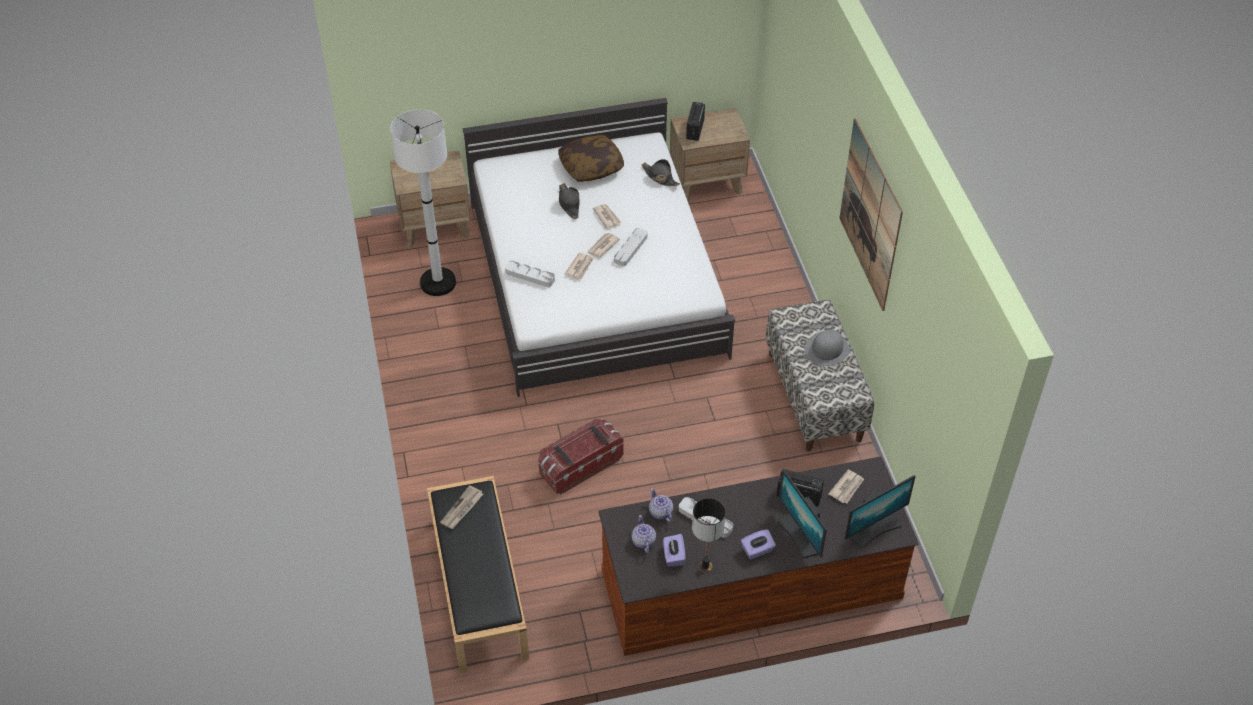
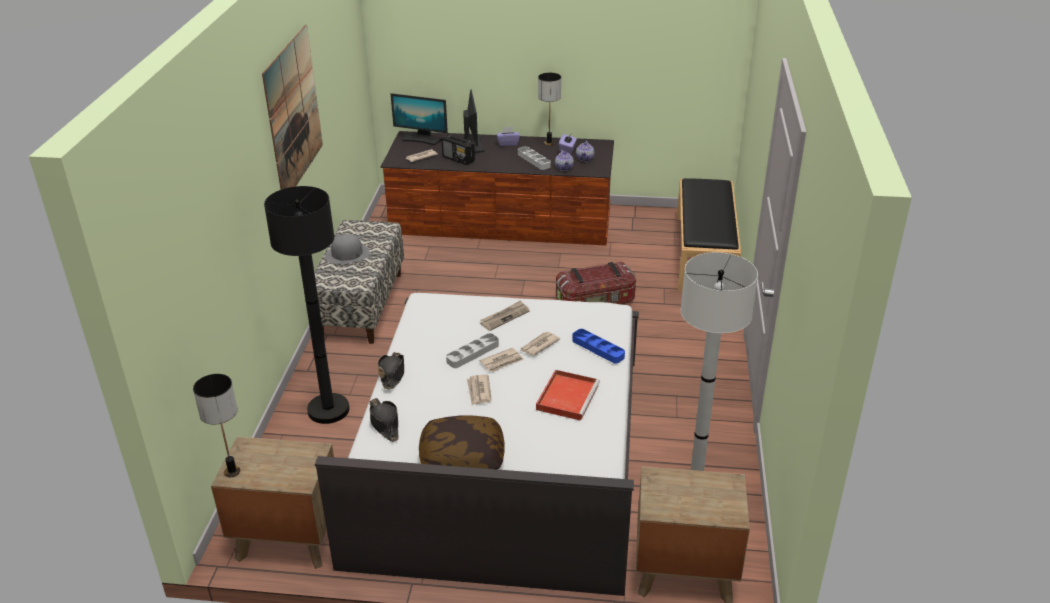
camera: 160 degrees left, 15 degrees down
newspaper [440,485,483,529] -> newspaper moved to [480,300,530,331]
grey tray [505,261,555,287] -> blue tray [572,329,625,364]
black hat [559,183,580,219] -> black hat moved to [378,352,404,389]
radio [686,102,705,141] -> none
monitor [845,475,916,549] -> monitor turned 150 degrees counterclockwise [391,93,448,146]
none -> table lamp [193,374,240,477]
none -> black floor lamp [264,186,350,424]
none -> red tray [536,370,600,421]

